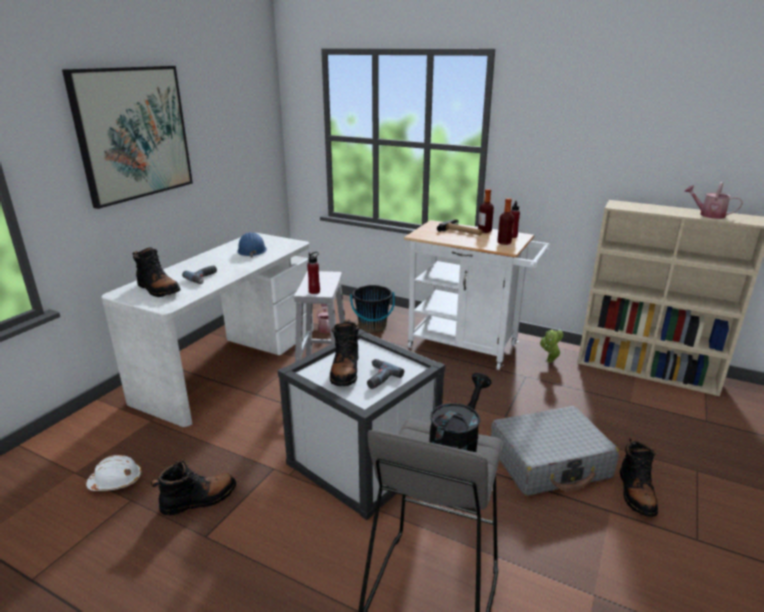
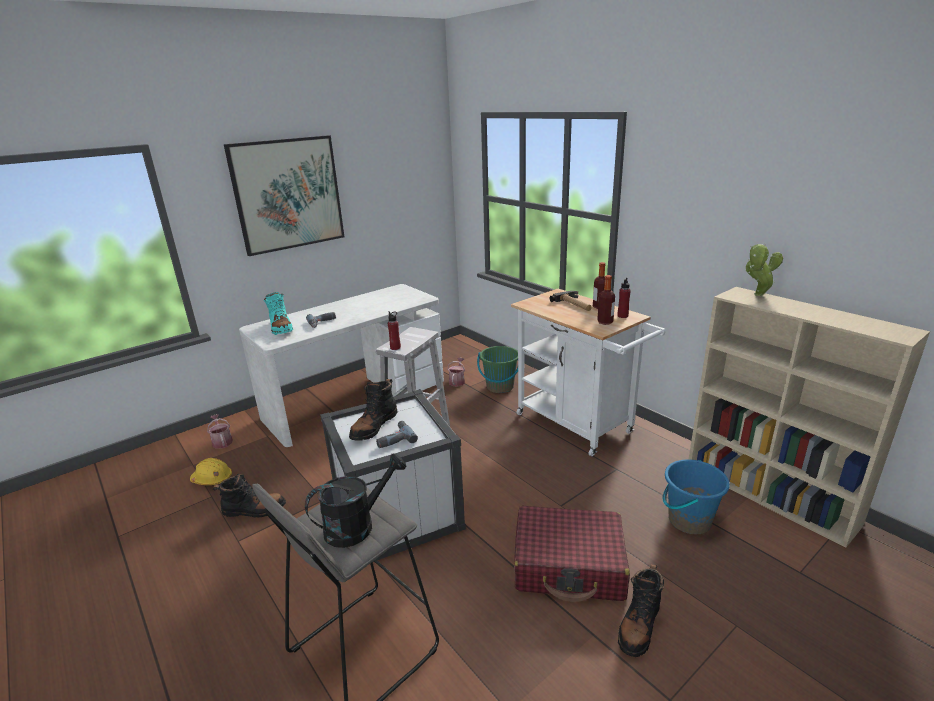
camera: 25 degrees right, 0 degrees up
white hard hat [86,455,142,491] -> yellow hard hat [190,458,232,485]
black boot [133,247,181,297] -> turquoise boot [264,292,293,335]
blue hard hat [237,232,267,257] -> none
black bucket [350,285,395,332] -> green bucket [477,346,518,393]
grey suitcase [491,406,619,496] -> red suitcase [514,506,630,602]
potted plant [540,330,563,363] -> potted plant moved to [745,244,783,296]
watering can [684,182,743,219] -> watering can moved to [207,414,233,449]
none -> blue bucket [663,460,730,534]

